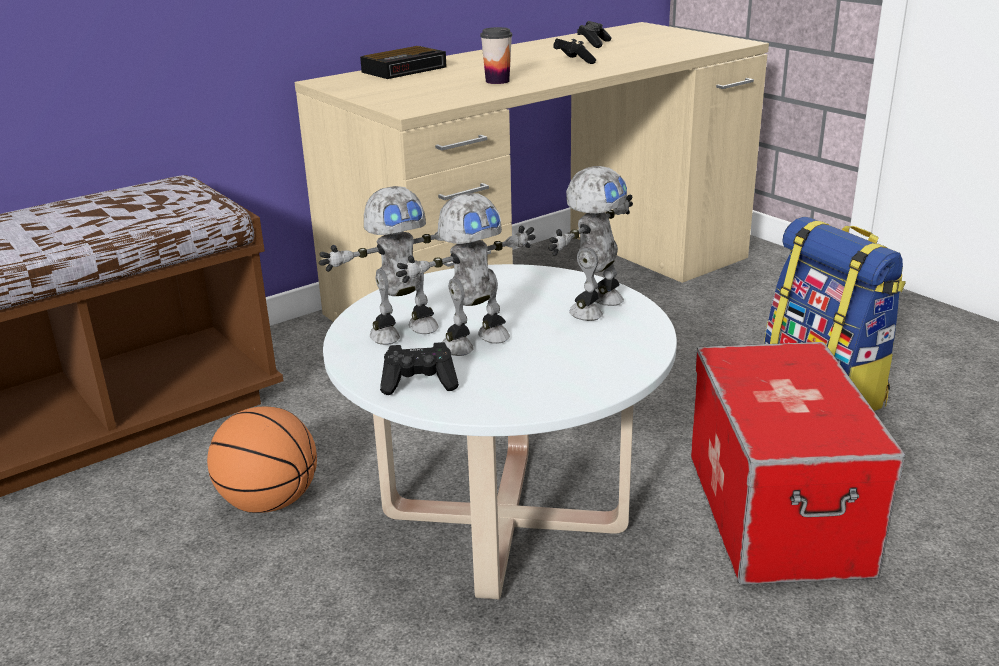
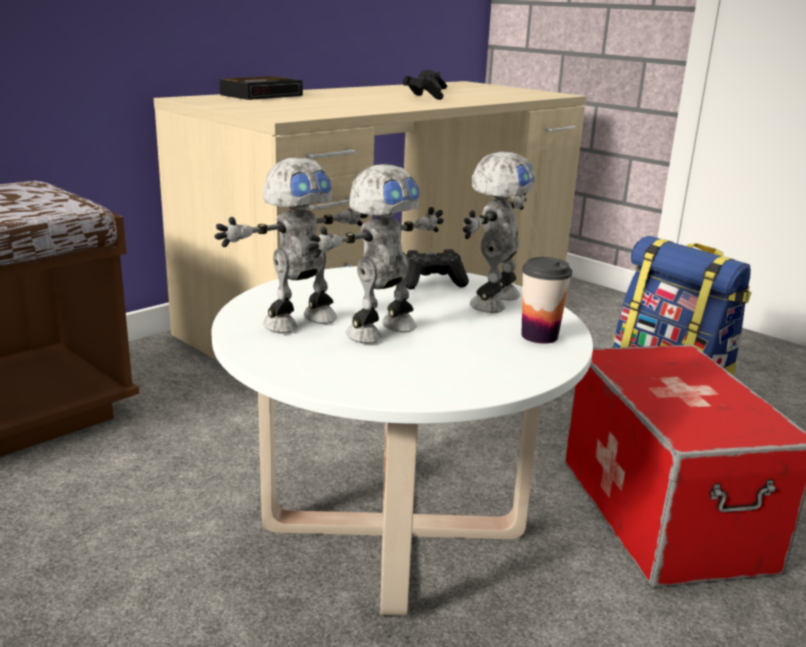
camera: 10 degrees left, 5 degrees down
basketball [207,407,317,513] -> none
black game controller [380,342,459,395] -> black game controller moved to [405,249,469,289]
cup [480,27,513,84] -> cup moved to [521,257,572,344]

